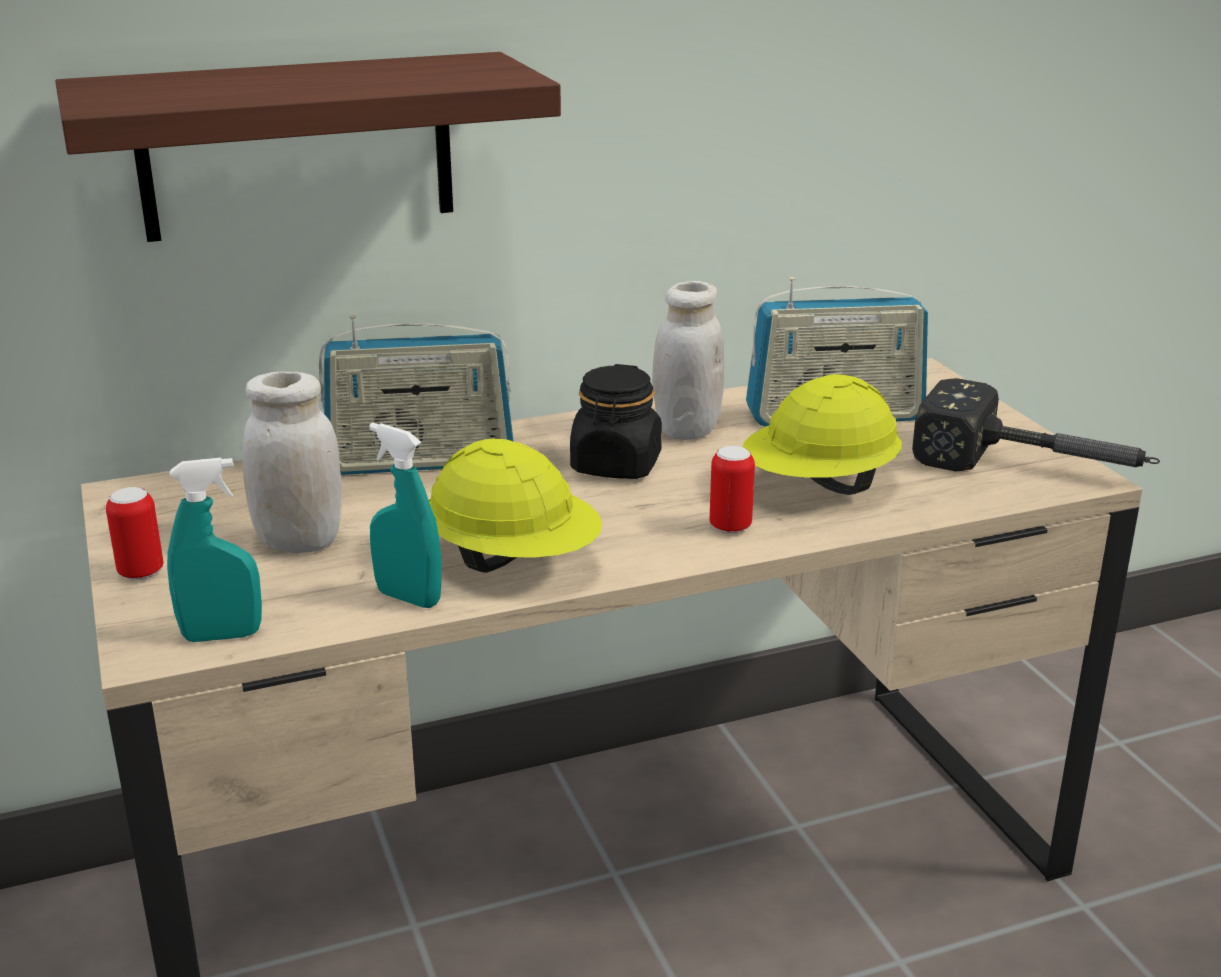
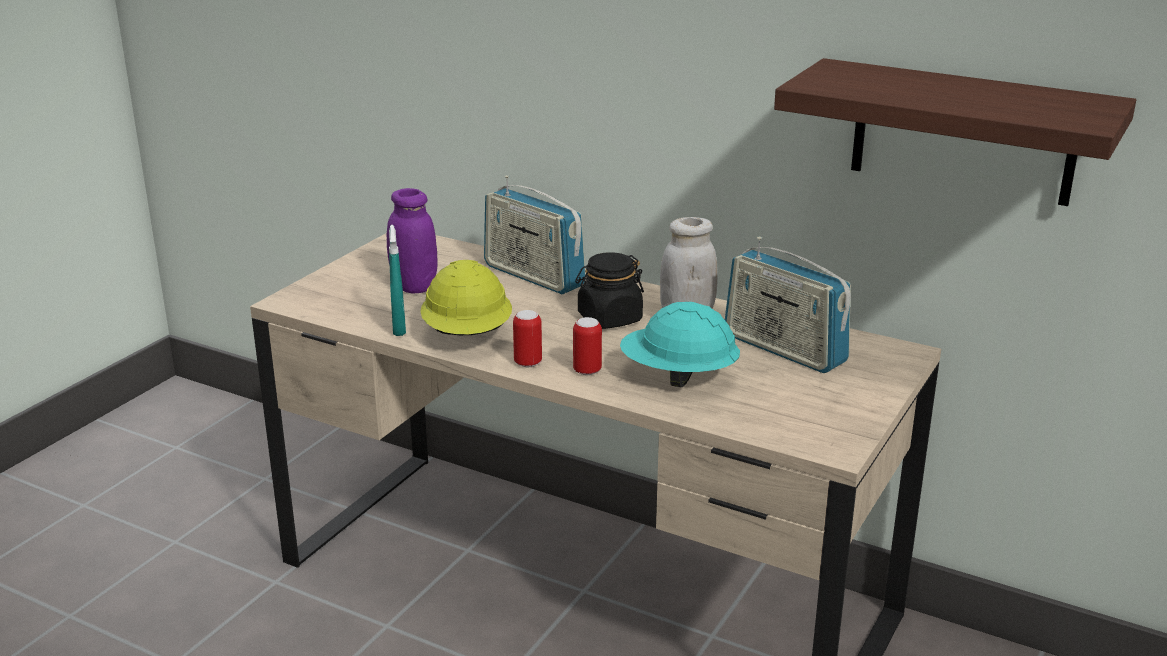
camera: 50 degrees right, 0 degrees up
shelf [55,52,561,242] -> shelf moved to [774,58,1136,206]
can [106,487,163,580] -> can moved to [513,310,542,367]
turquoise spray bottle [167,458,262,642] -> none
white jar [242,371,342,554] -> purple jar [387,188,438,293]
yellow hard hat [743,374,902,495] -> turquoise hard hat [620,302,740,387]
hammer [912,378,1160,471] -> none

